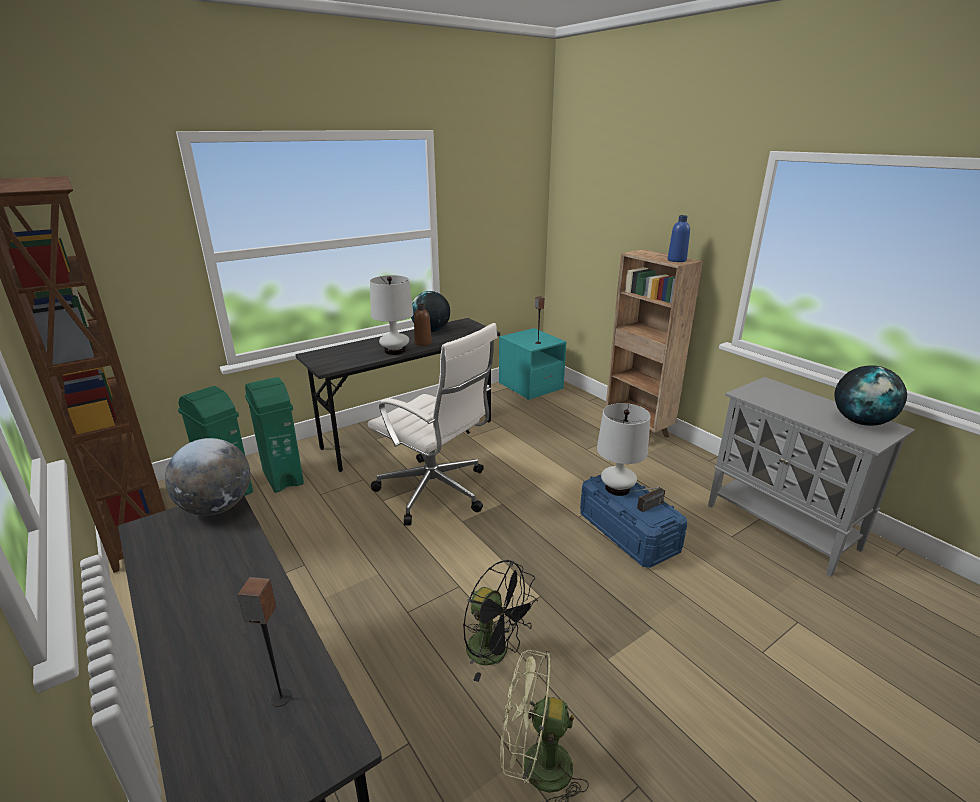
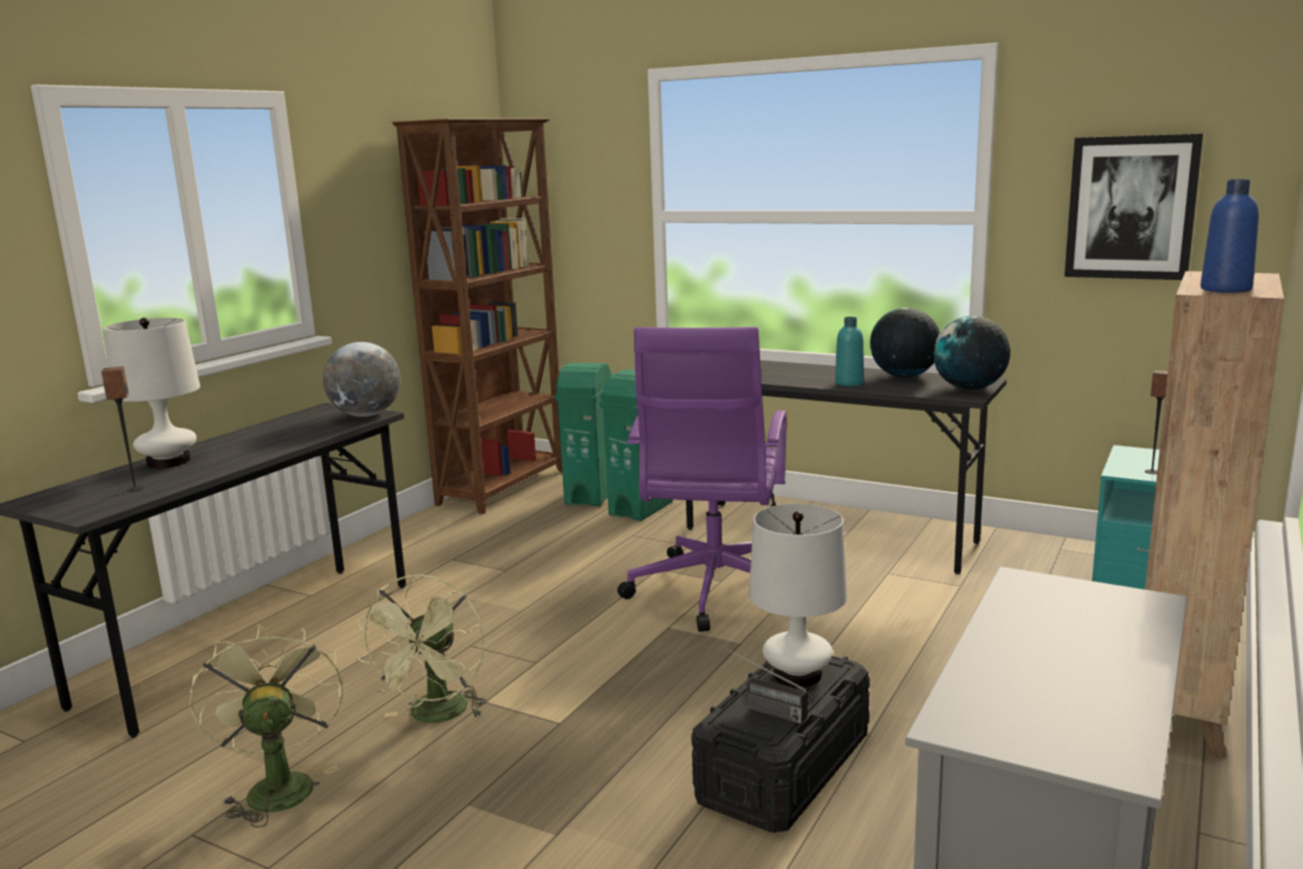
camera: 65 degrees right, 10 degrees down
white office chair [368,323,498,526] -> purple office chair [617,327,787,632]
white table lamp [370,275,413,355] -> white table lamp moved to [103,318,200,468]
brown bottle [414,304,432,346] -> turquoise bottle [835,317,864,386]
black fan [463,560,538,682] -> green fan [357,574,487,723]
blue storage box [580,475,687,568] -> black storage box [691,656,870,833]
globe [835,366,907,426] -> globe moved to [934,316,1010,390]
none -> picture [1064,134,1203,280]

